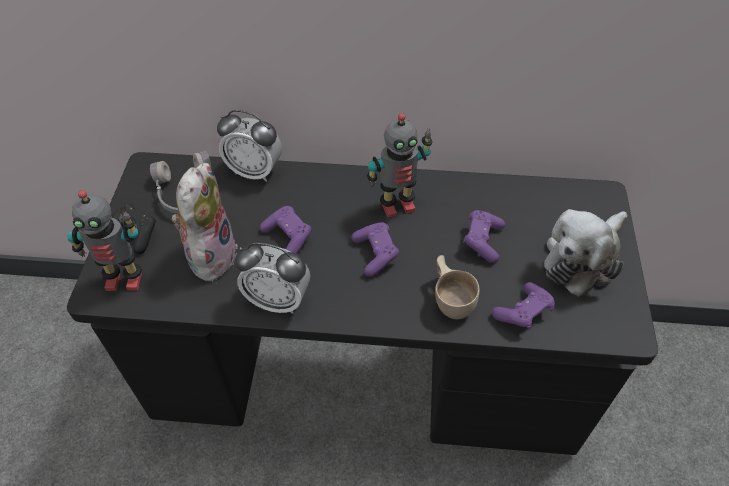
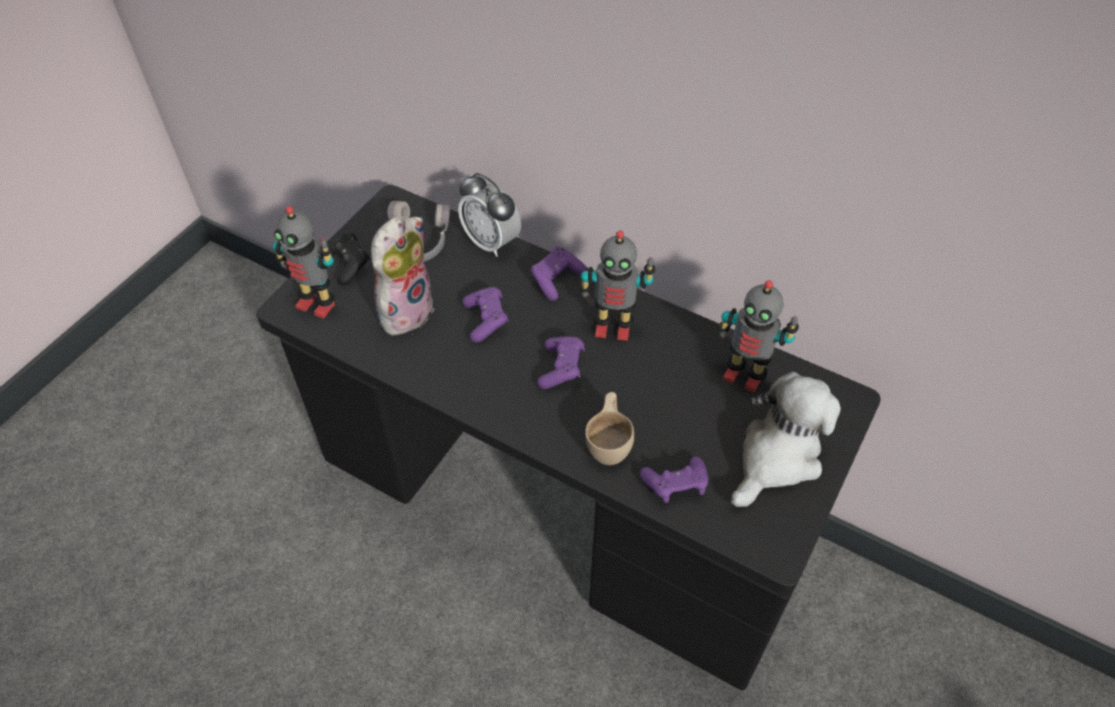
camera: 25 degrees right, 0 degrees up
alarm clock [235,243,310,314] -> none
purple game controller [463,210,505,263] -> purple game controller moved to [531,246,587,301]
plush toy [544,209,628,297] -> plush toy turned 150 degrees clockwise [731,372,841,507]
none -> toy robot [718,280,799,393]

